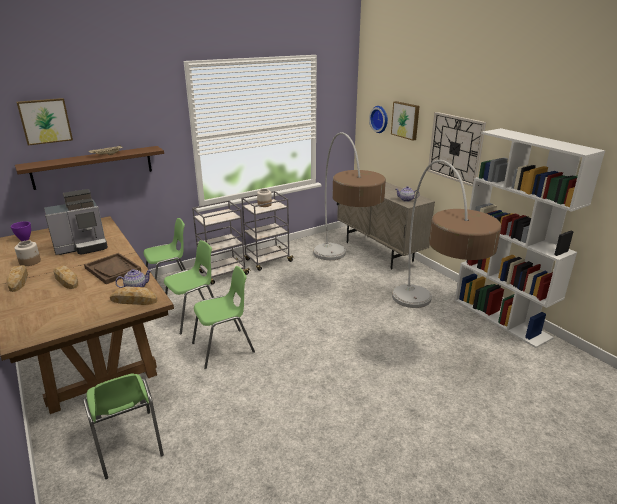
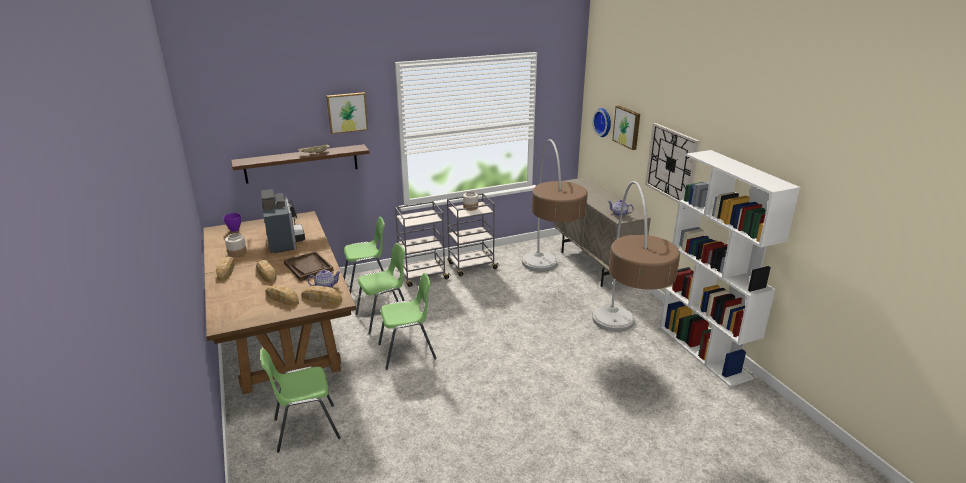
camera: 10 degrees right, 0 degrees up
picture [17,98,73,146] -> picture moved to [326,92,368,134]
coffee machine [44,189,108,255] -> coffee machine turned 90 degrees counterclockwise [261,189,305,253]
green chair [83,373,164,479] -> green chair turned 90 degrees clockwise [260,348,341,453]
none -> bread [265,284,299,306]

